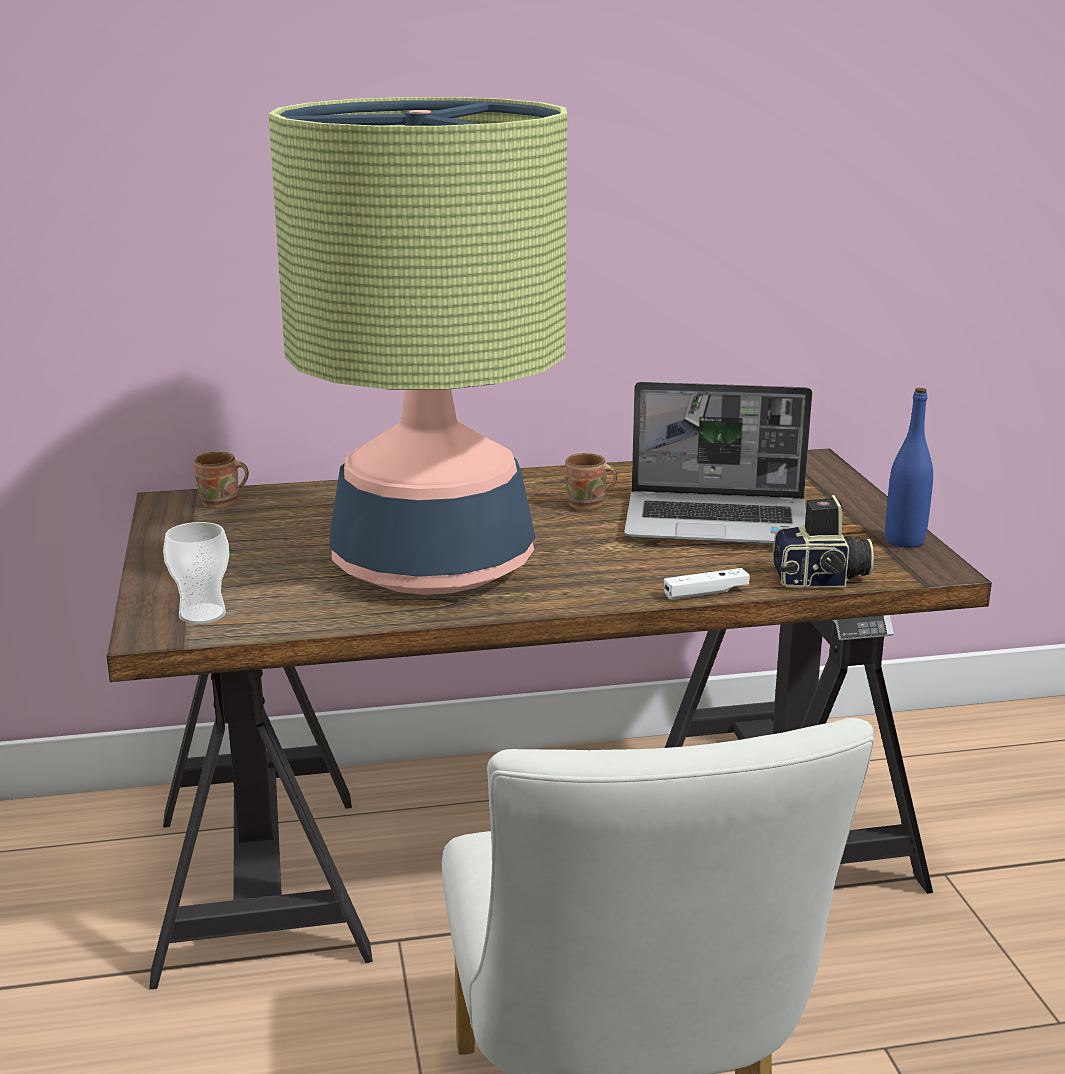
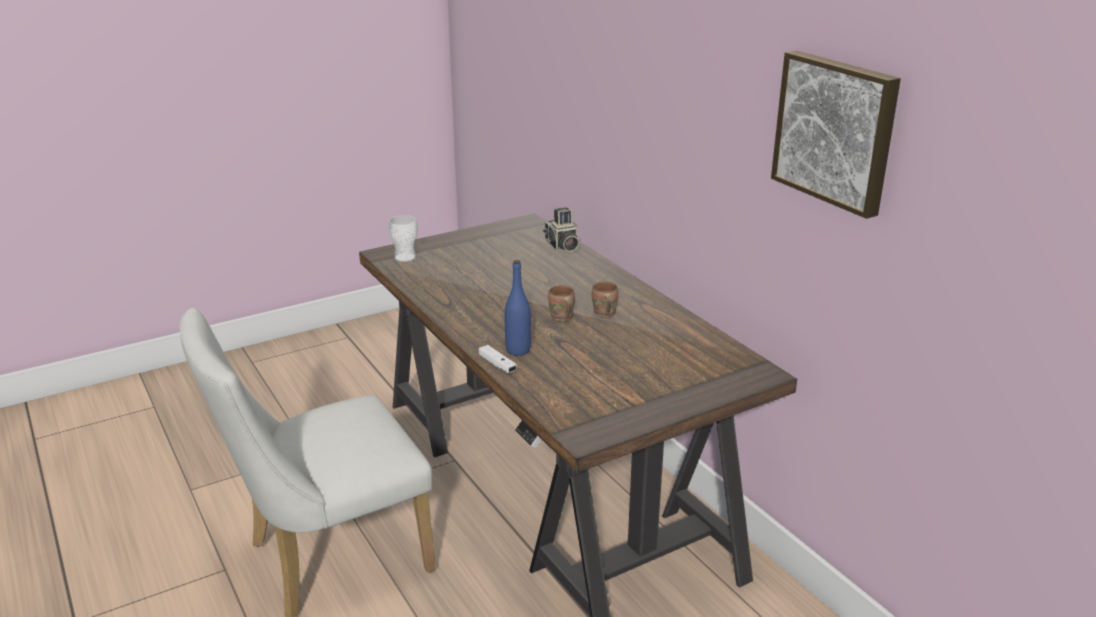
camera: 70 degrees right, 5 degrees up
brown mug [194,452,249,509] -> brown mug moved to [548,285,575,322]
table lamp [268,97,567,595] -> none
laptop [624,382,812,545] -> none
camera [773,495,874,588] -> camera moved to [543,207,579,252]
blue bottle [885,388,933,548] -> blue bottle moved to [505,260,531,356]
none -> picture [771,50,901,219]

